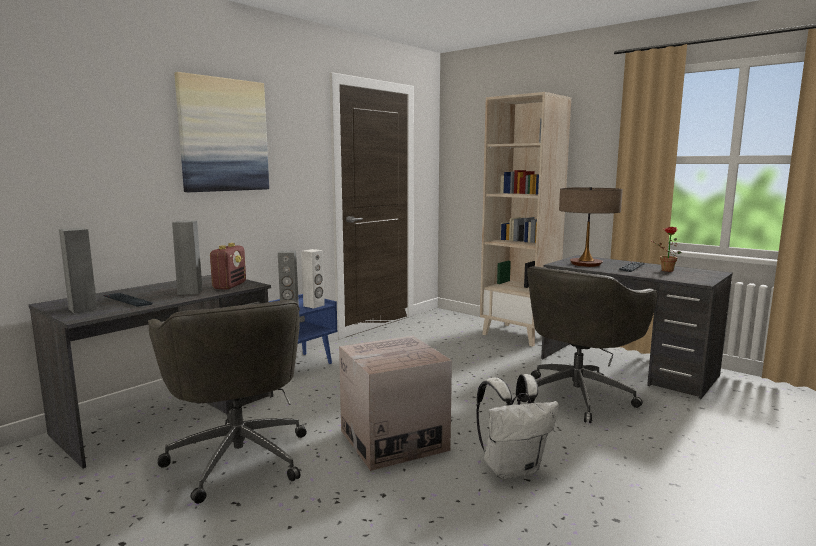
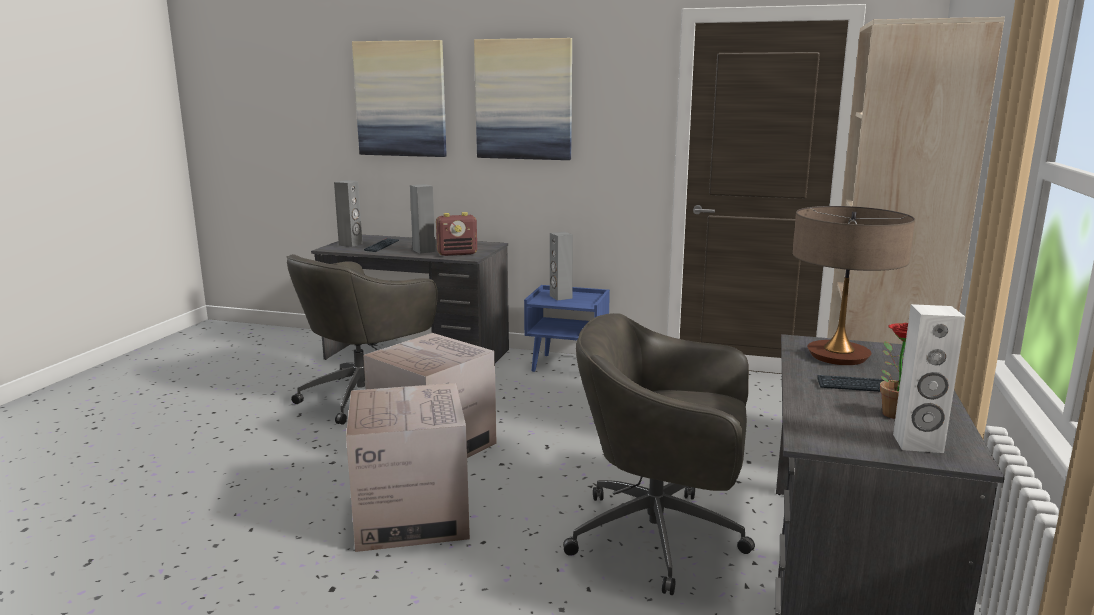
camera: 65 degrees right, 5 degrees up
white speaker [301,249,325,309] -> white speaker moved to [893,304,965,453]
white backpack [476,374,559,479] -> cardboard box [346,383,470,552]
none -> picture [352,40,447,157]

